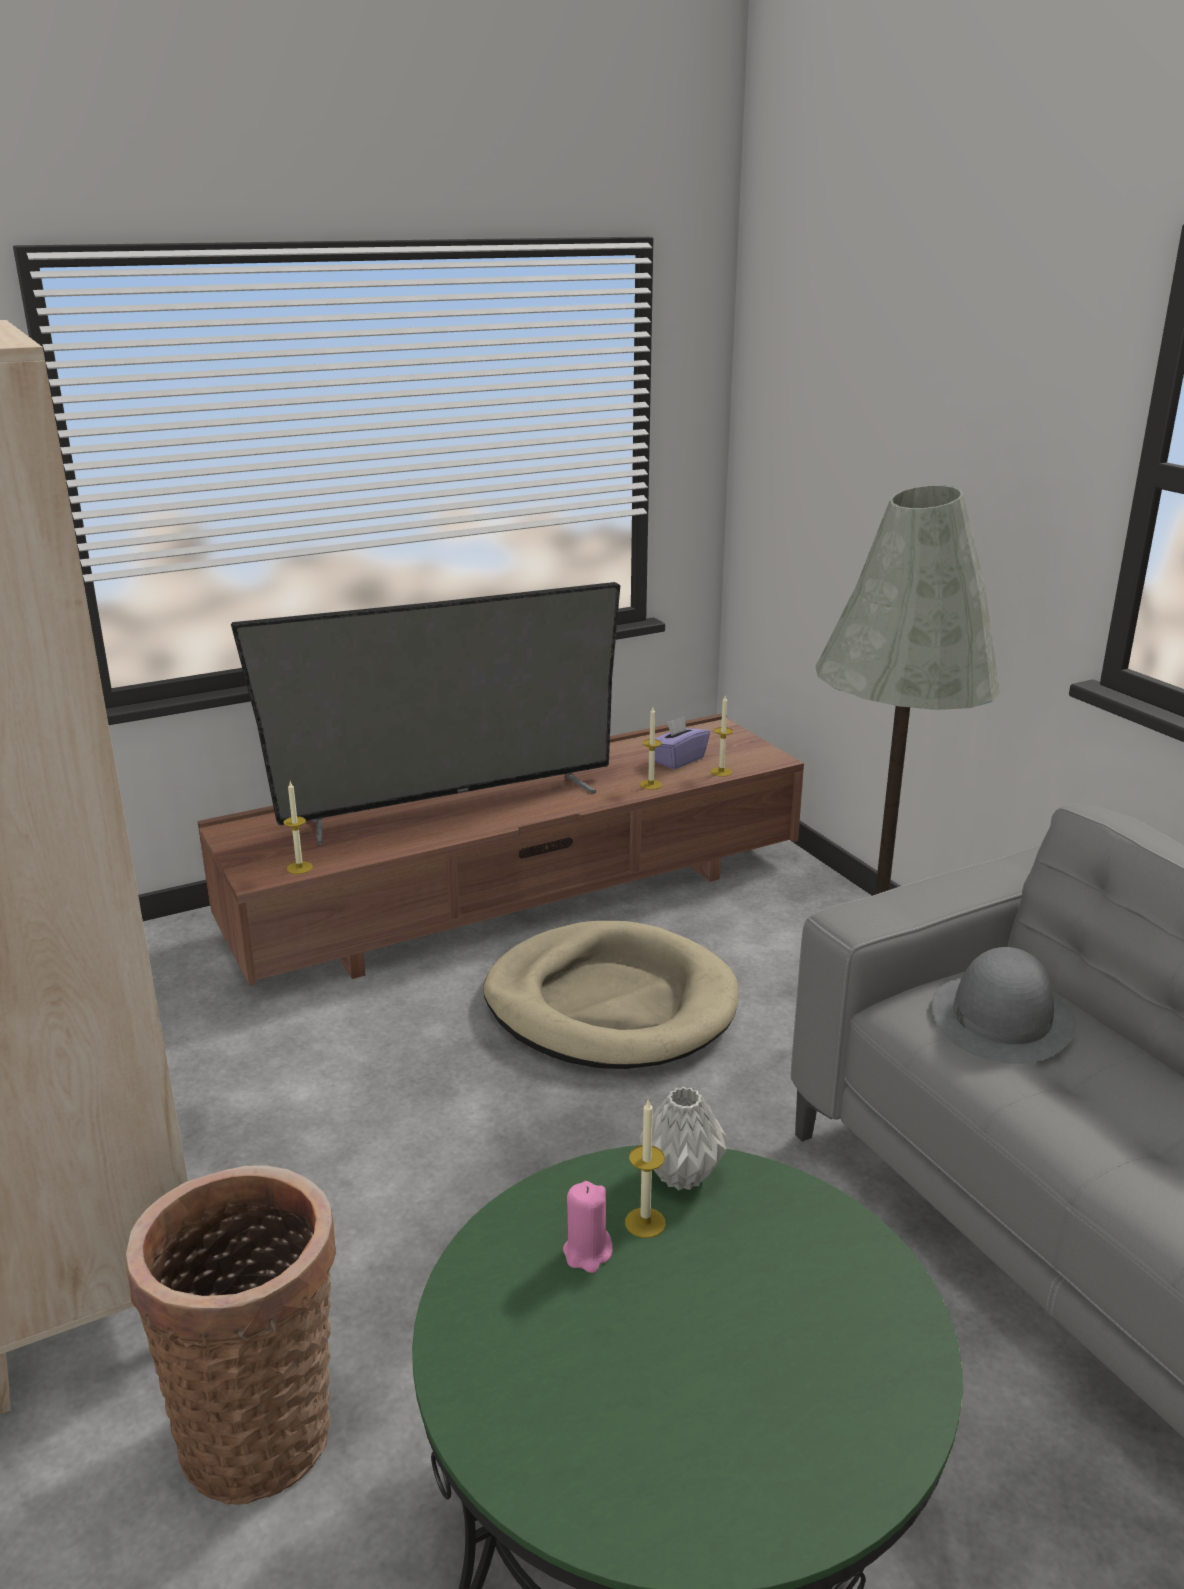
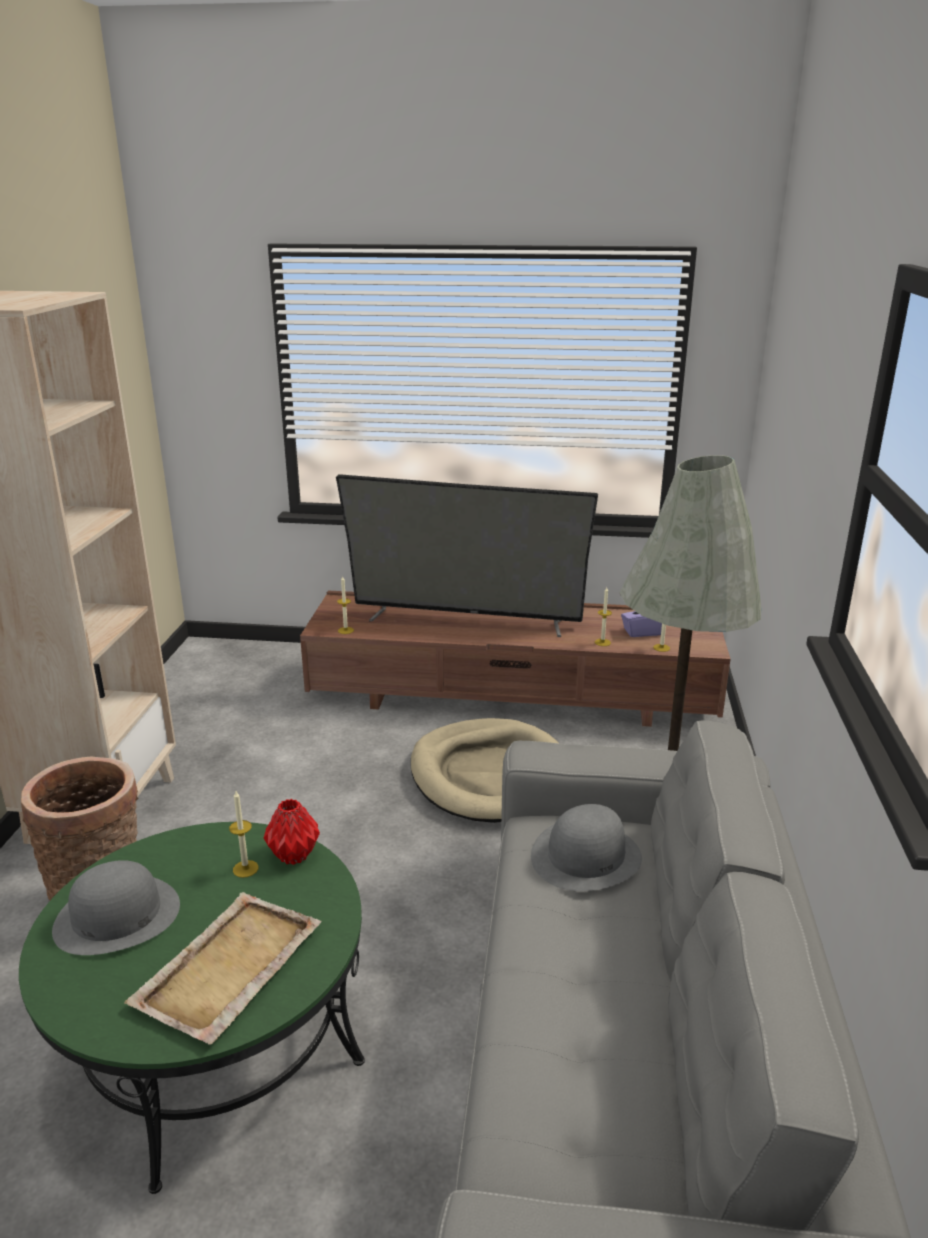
camera: 35 degrees right, 0 degrees up
pink candle [563,1181,613,1273] -> none
grey vase [639,1087,726,1190] -> red vase [264,799,320,865]
none -> grey hat [52,860,180,955]
none -> beige tray [124,892,321,1045]

